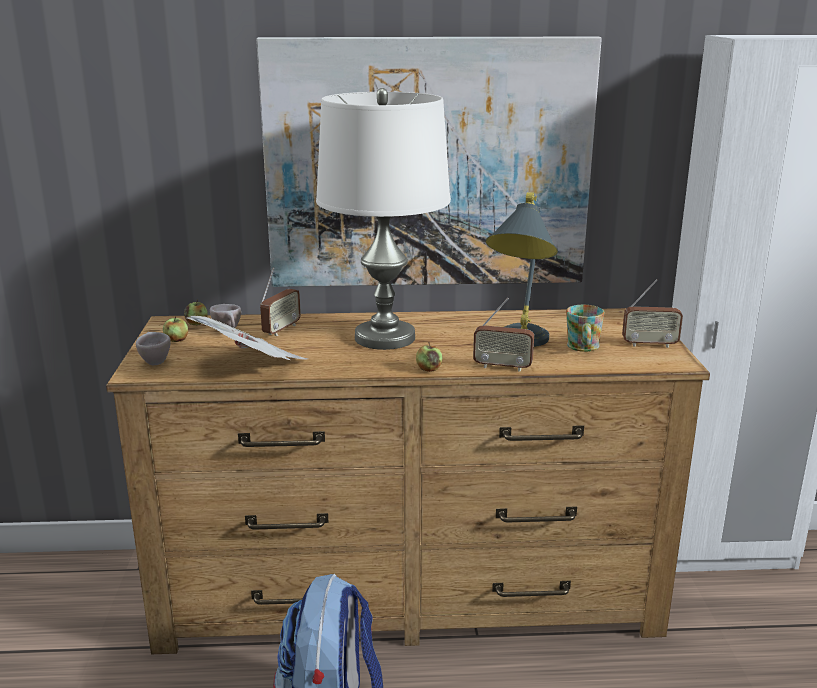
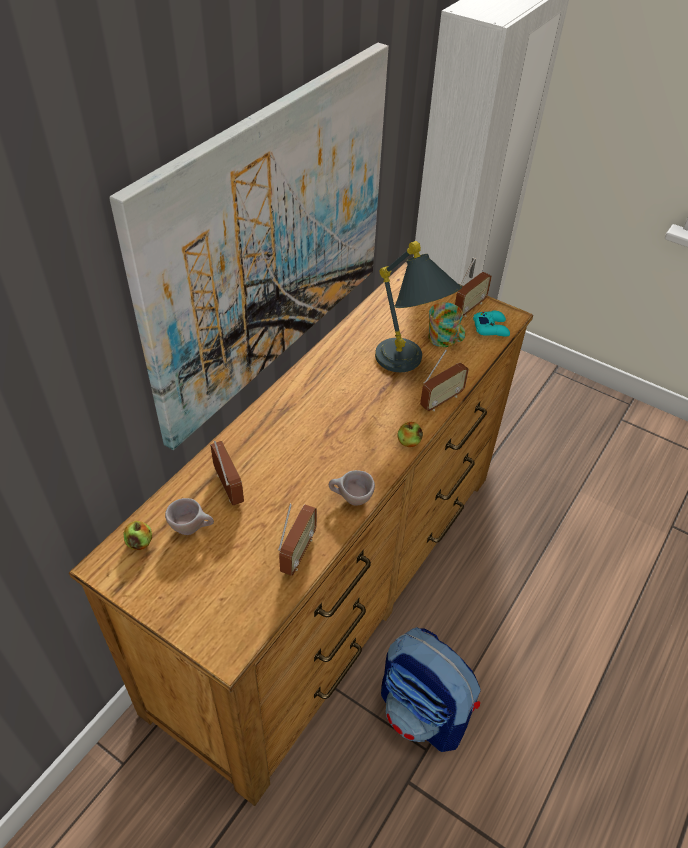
camera: 55 degrees left, 25 degrees up
beige cup [136,332,171,365] -> beige cup moved to [329,470,375,506]
apple [163,316,188,342] -> none
newspaper [187,316,308,360] -> radio [278,504,317,576]
white table lamp [316,88,451,350] -> none
none -> turquoise game controller [473,311,510,337]

